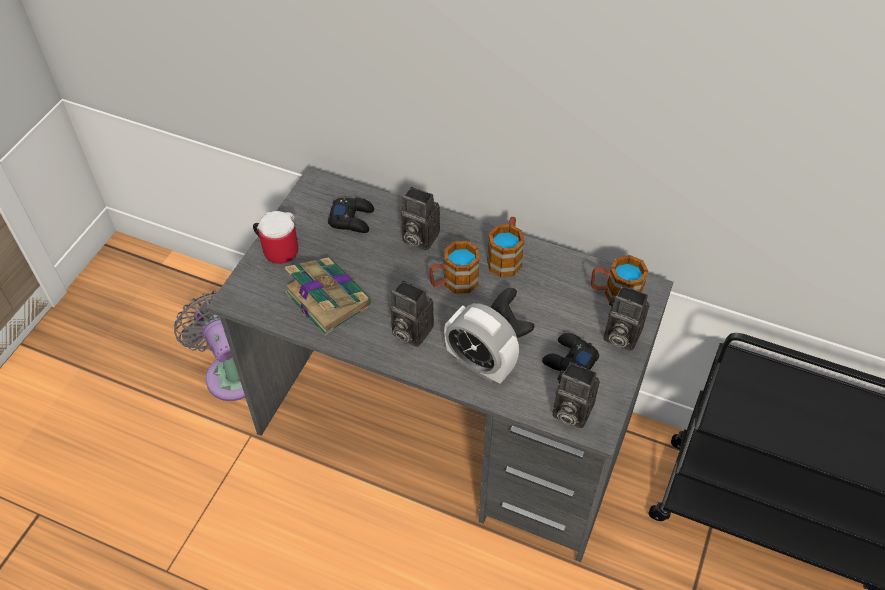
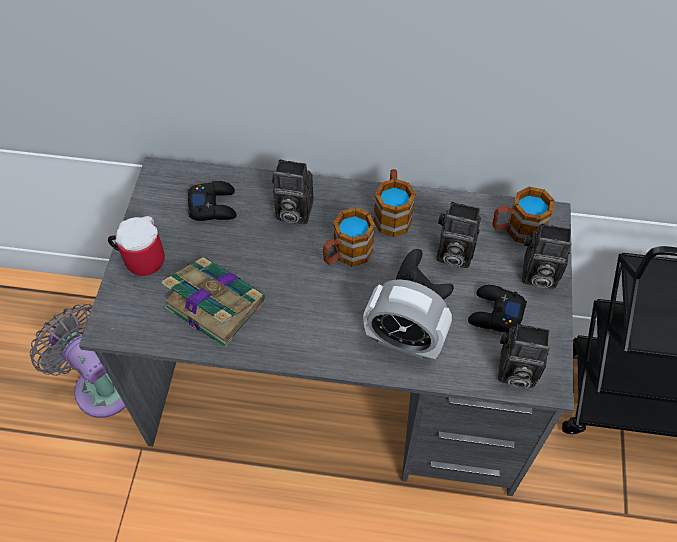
camera: 15 degrees left, 5 degrees up
camera [390,280,434,347] -> camera moved to [436,202,481,268]

